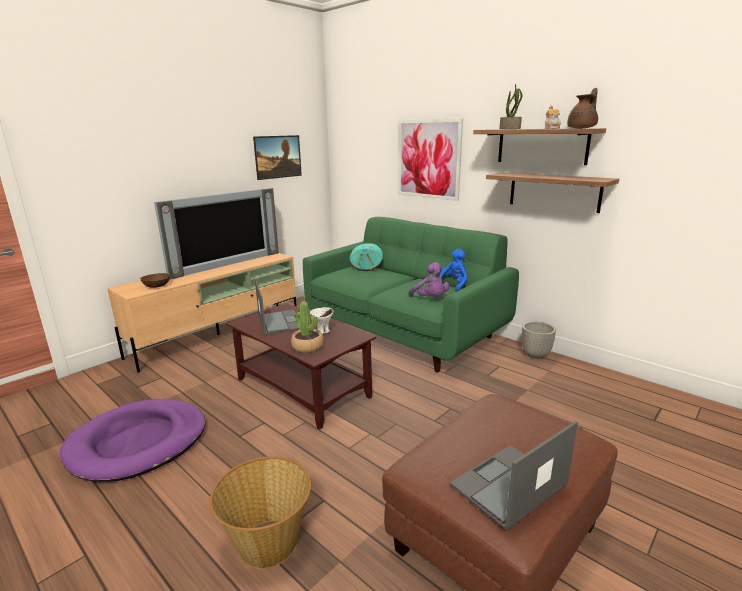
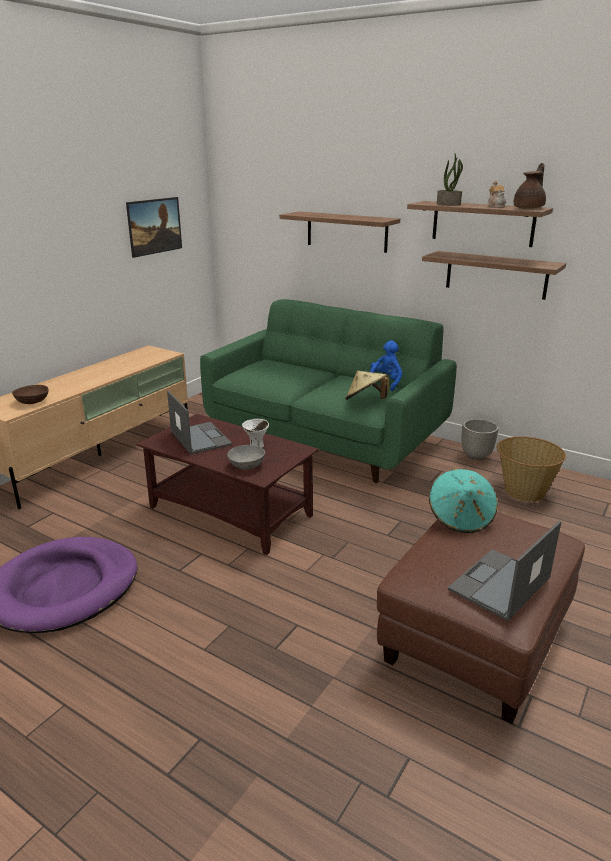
camera: 10 degrees left, 5 degrees up
television [154,188,279,280] -> none
basket [209,456,311,569] -> basket moved to [497,436,566,502]
potted plant [291,301,324,353] -> grey bowl [227,445,265,470]
turquoise hat [349,243,383,271] -> turquoise hat moved to [429,469,498,533]
picture [398,118,463,201] -> shelf [279,211,400,253]
purple plush toy [409,262,449,297] -> beige hat [345,371,389,400]

